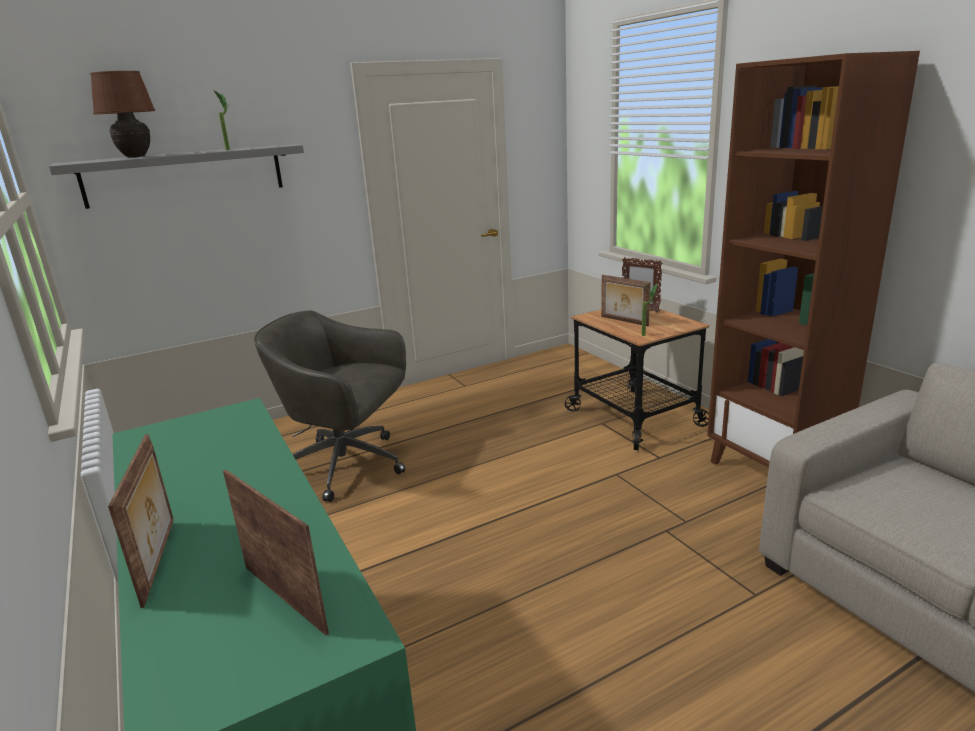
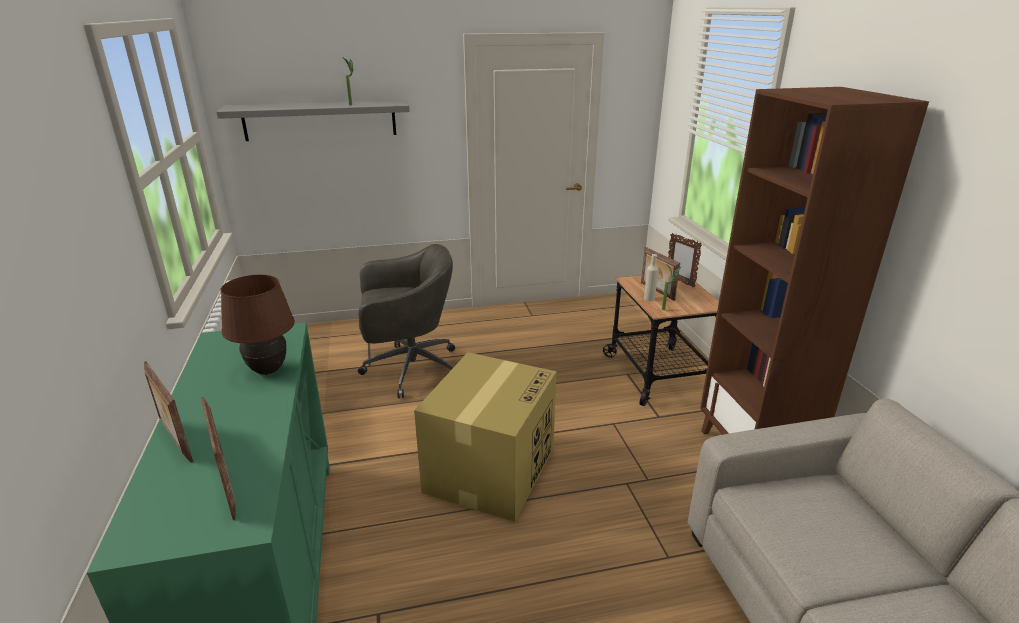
camera: 15 degrees right, 5 degrees up
brown table lamp [90,71,155,158] -> brown table lamp moved to [220,275,295,375]
picture frame [108,434,174,608] -> picture frame turned 135 degrees clockwise [144,361,193,463]
grey office chair [254,311,406,502] -> grey office chair turned 135 degrees clockwise [358,244,455,398]
none -> cardboard box [414,352,557,522]
none -> beige bottle [644,254,658,301]

